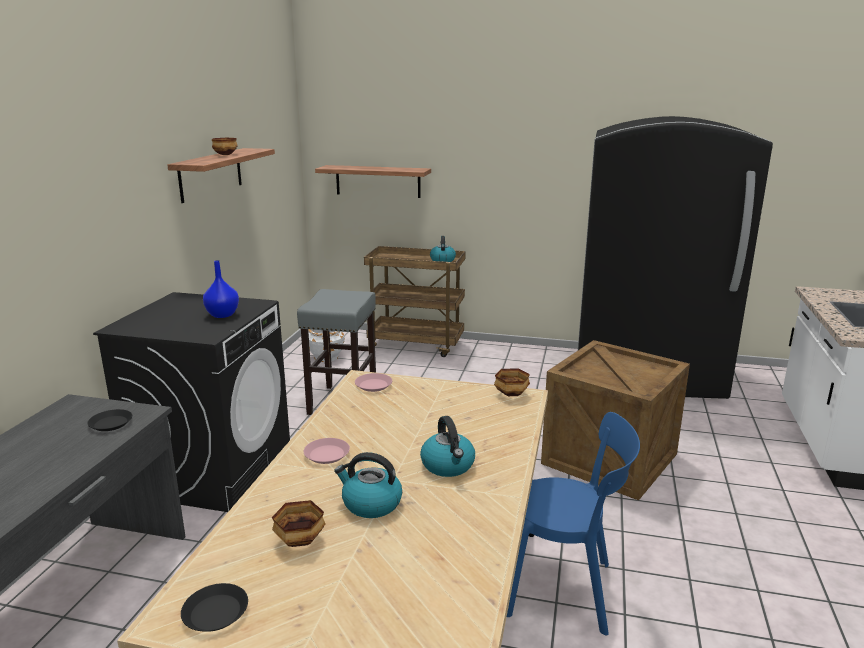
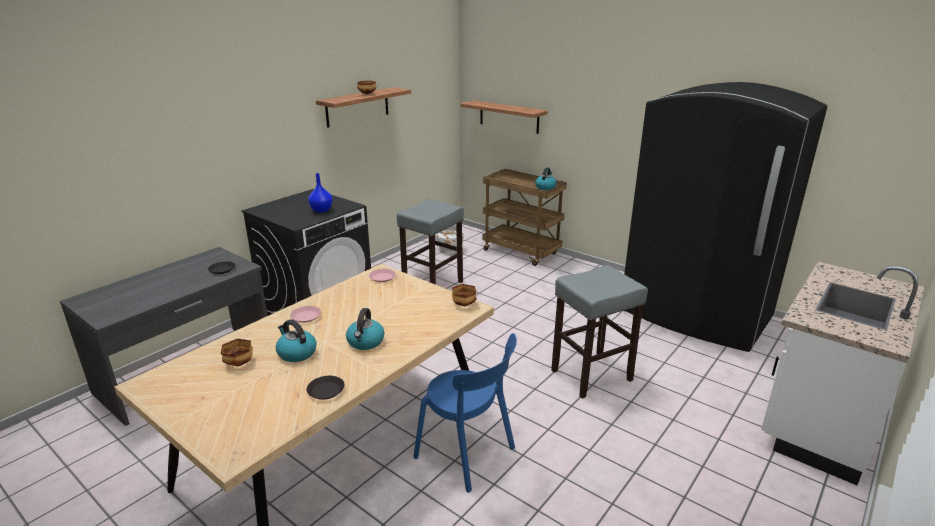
camera: 25 degrees right, 5 degrees up
black plate [181,583,248,632] -> black plate moved to [307,376,345,400]
crate [541,340,690,500] -> grey stool [551,265,648,399]

